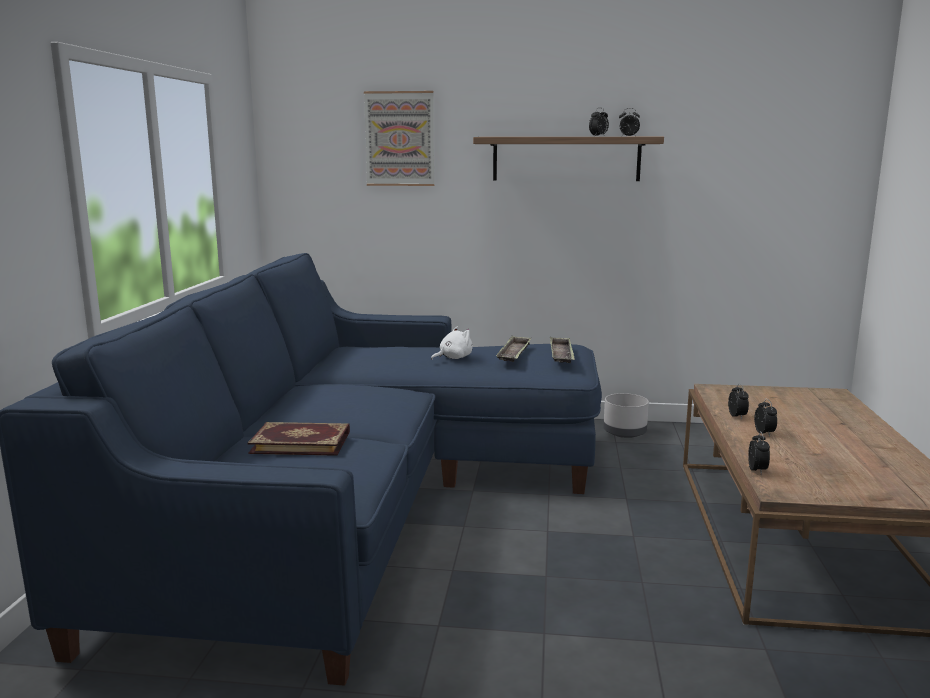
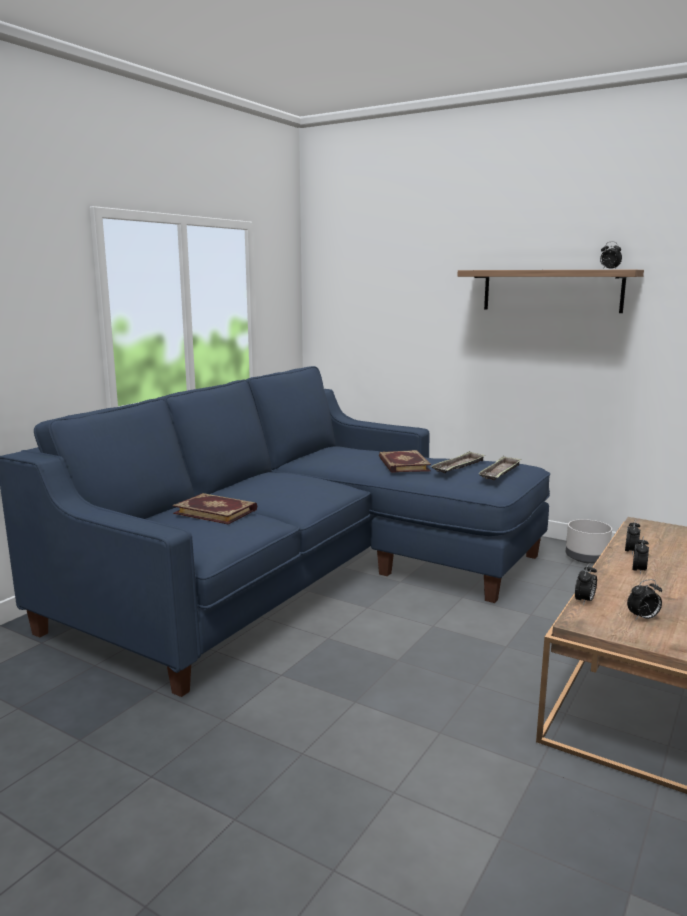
camera: 25 degrees right, 0 degrees up
picture [364,91,435,186] -> none
white plush toy [431,326,473,360] -> book [379,450,431,473]
alarm clock [589,108,609,136] -> alarm clock moved to [627,579,662,620]

